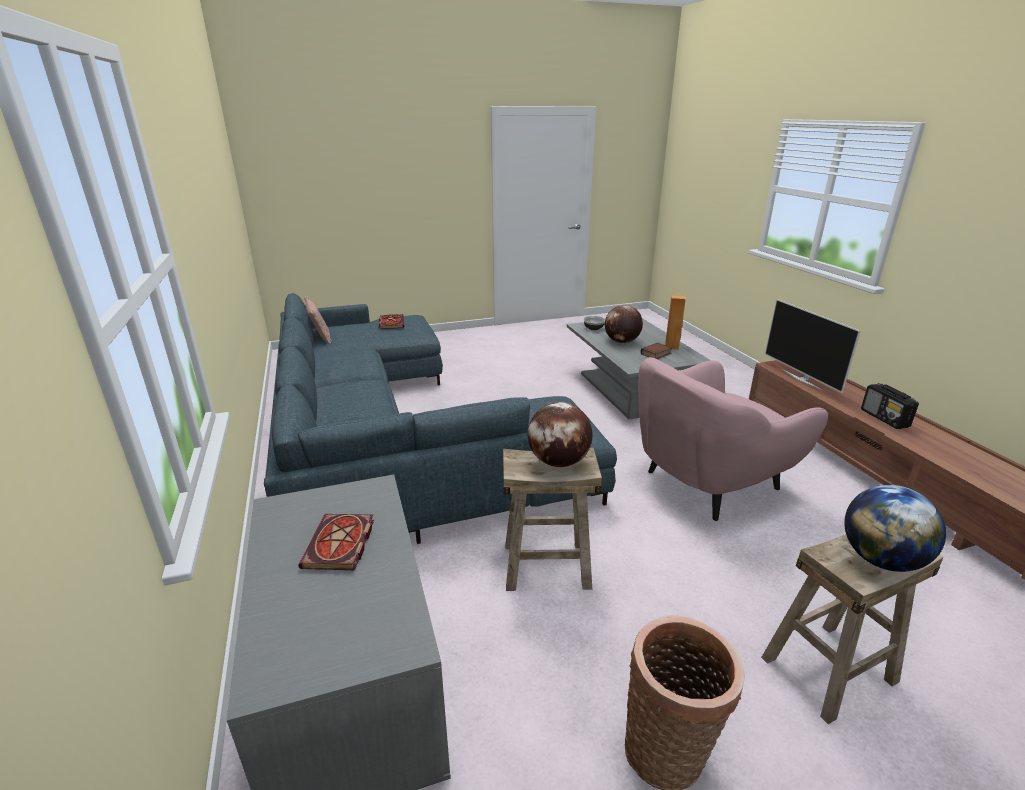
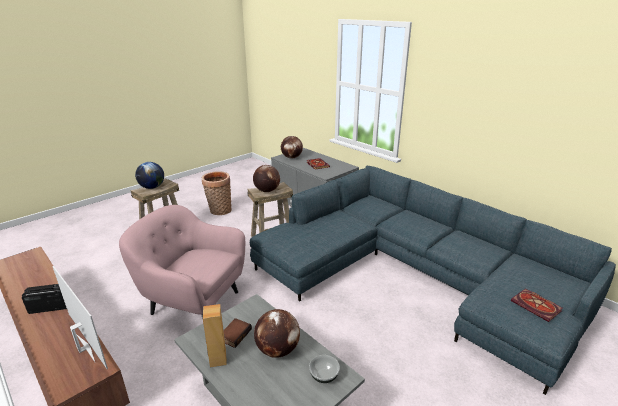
camera: 155 degrees right, 0 degrees up
beige pillow [305,296,332,344] -> none
pink armchair [638,357,828,521] -> pink armchair turned 105 degrees counterclockwise [119,205,245,319]
radio [861,383,919,429] -> radio turned 60 degrees counterclockwise [22,284,67,314]
none -> globe [281,136,303,158]

